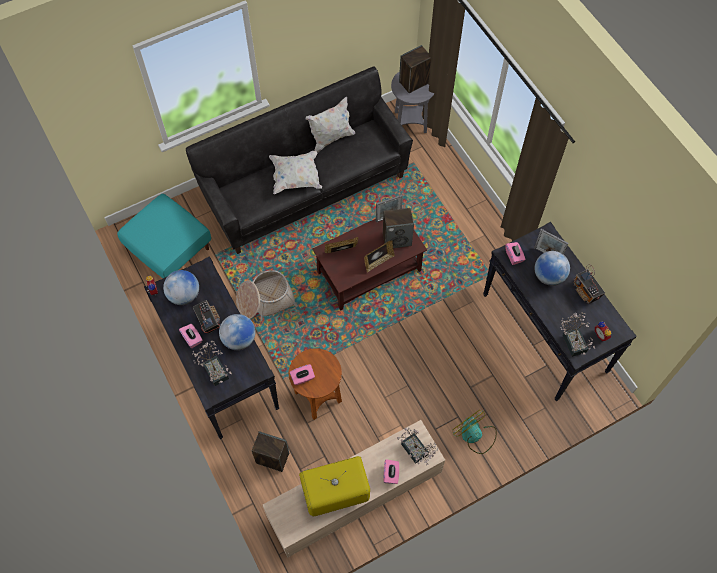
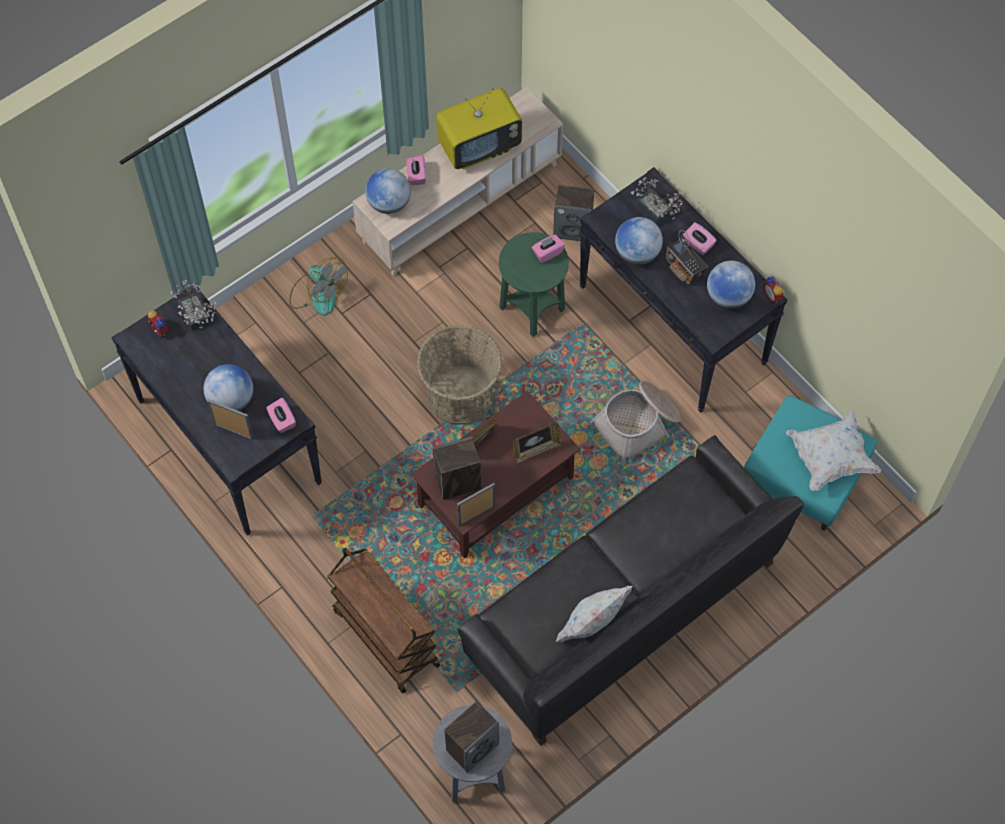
camera: 170 degrees right, 0 degrees up
white pillow [269,151,322,194] -> white pillow moved to [786,411,881,491]
brown side table [289,348,342,420] -> green side table [499,232,569,337]
potted plant [397,428,438,465] -> globe [365,168,411,214]
radio [573,264,605,304] -> none
none -> brown cart [327,548,440,693]
none -> basket [417,325,502,424]

